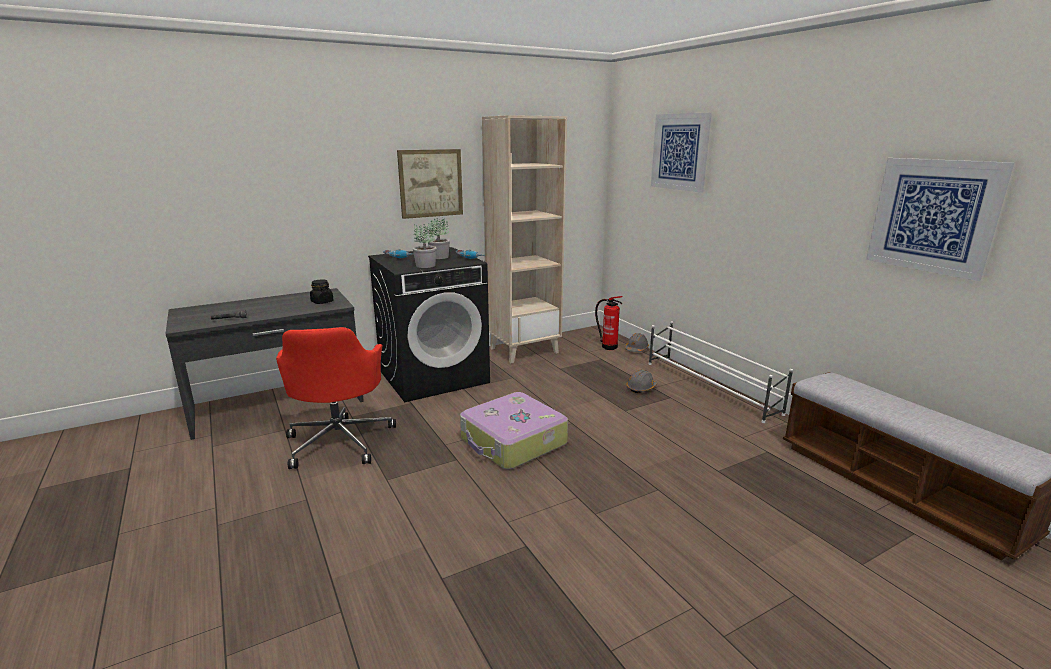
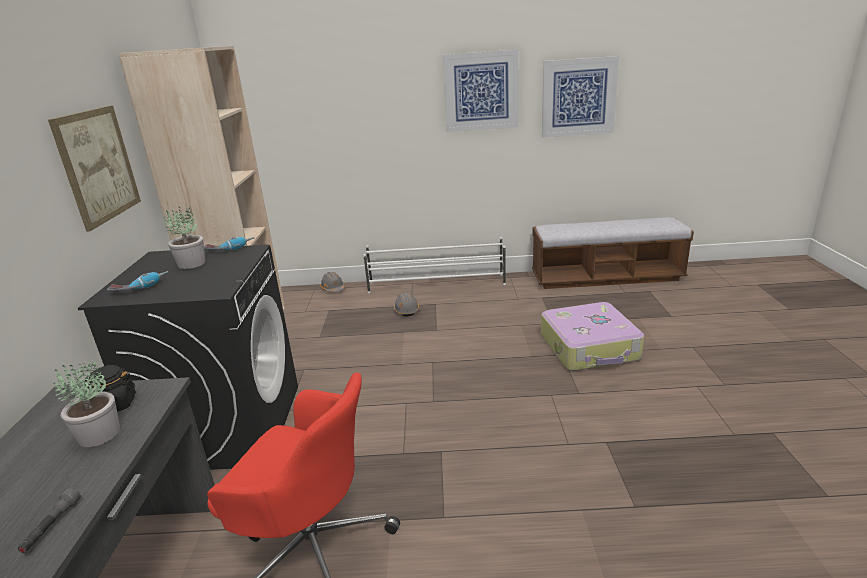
camera: 60 degrees left, 5 degrees up
potted plant [413,224,437,268] -> potted plant moved to [54,362,120,447]
suitcase [460,392,568,469] -> suitcase moved to [541,302,644,371]
fire extinguisher [595,296,623,350] -> none
picture [651,113,712,193] -> picture moved to [443,50,518,132]

